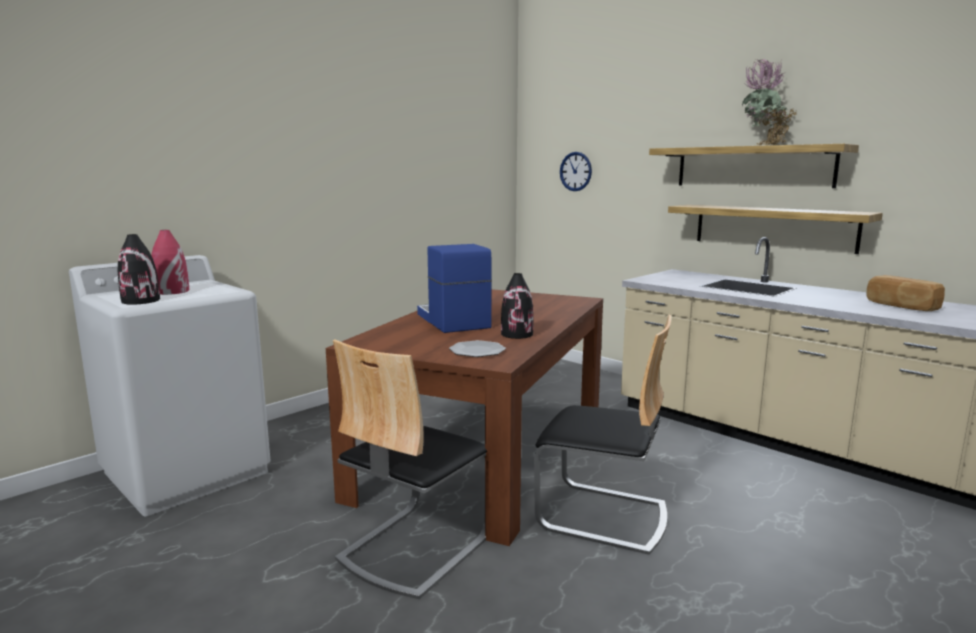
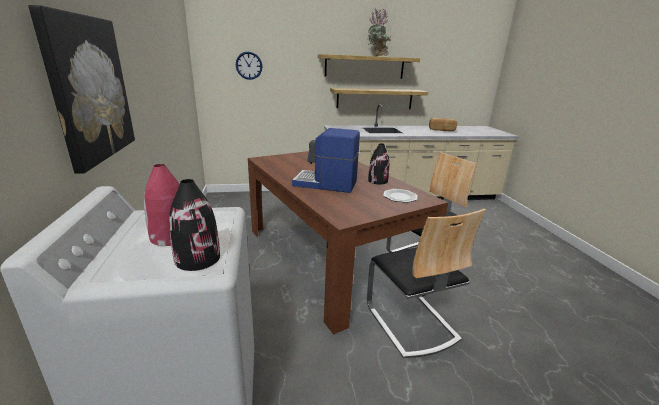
camera: 55 degrees left, 10 degrees up
none -> picture [28,5,135,173]

